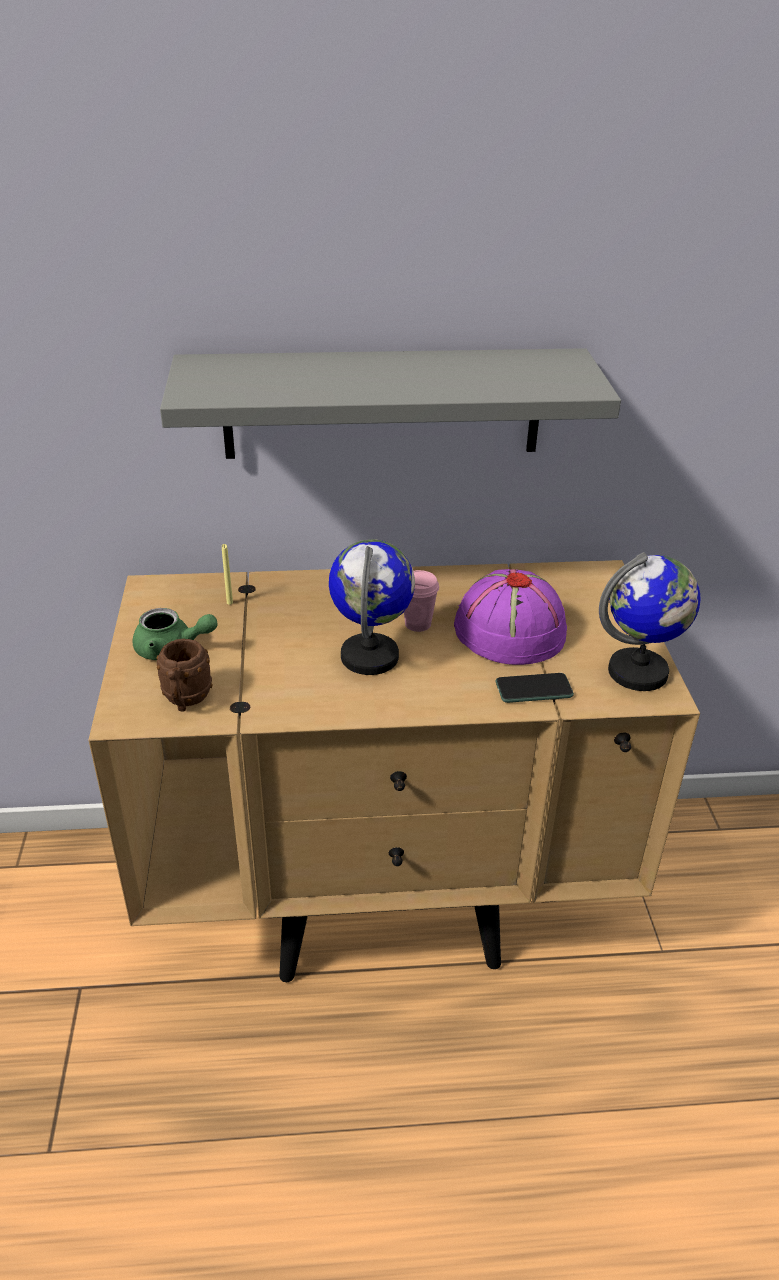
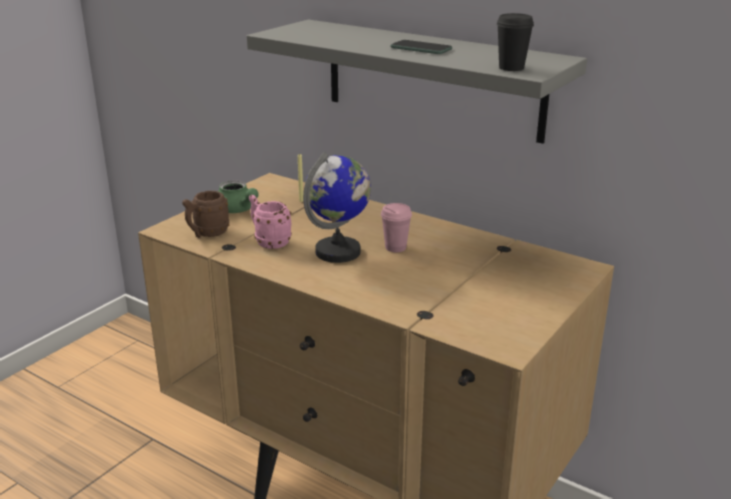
camera: 40 degrees right, 10 degrees down
purple hat [454,569,567,665] -> none
phone [496,673,574,703] -> phone moved to [390,40,452,54]
globe [599,552,701,691] -> none
none -> pink mug [249,195,292,249]
none -> black cup [497,13,534,71]

